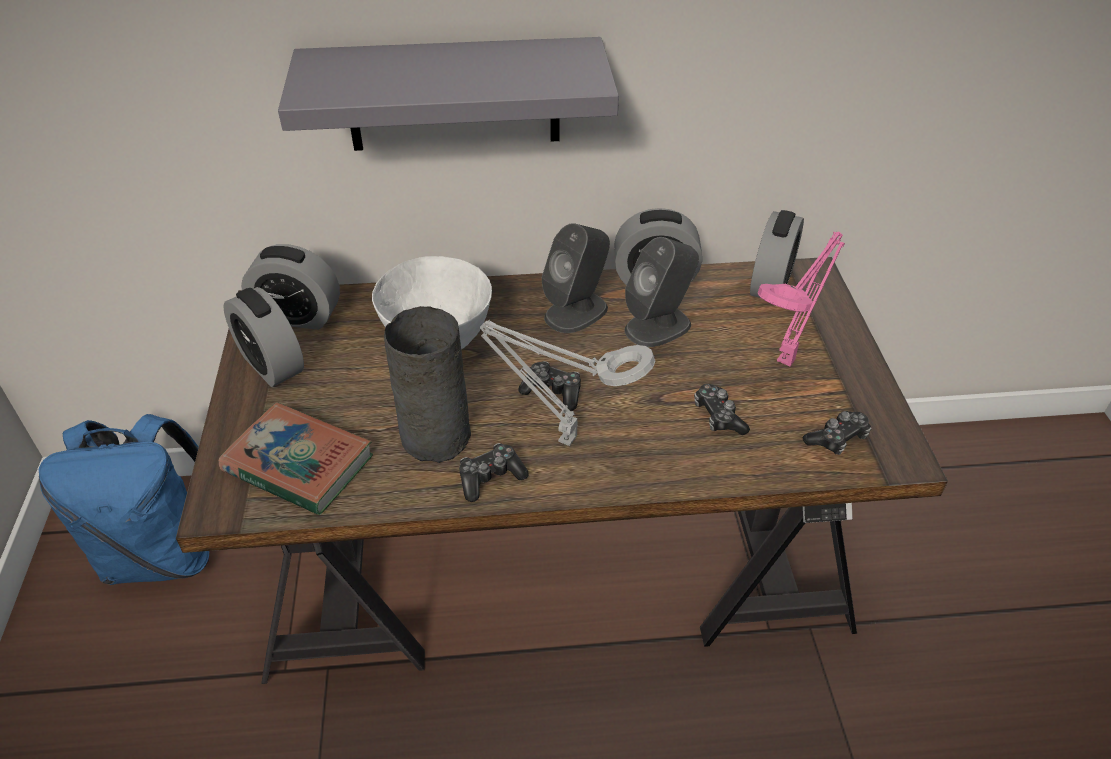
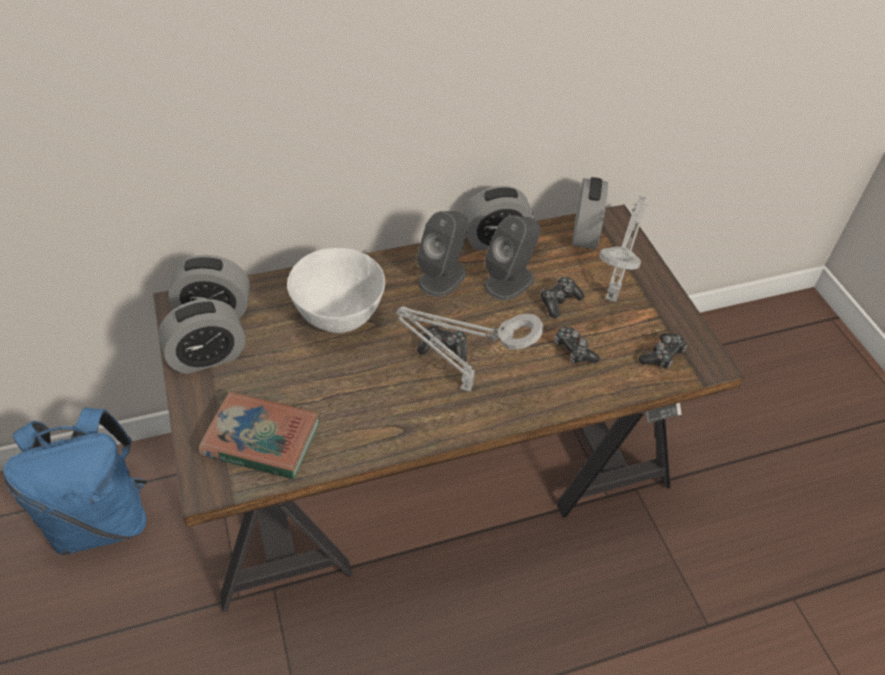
camera: 15 degrees left, 5 degrees up
alarm clock [223,287,304,387] -> alarm clock turned 60 degrees counterclockwise [158,299,245,374]
grey shelf [278,37,619,151] -> none
grey vase [384,306,471,463] -> none
game controller [459,443,529,502] -> game controller moved to [541,277,585,318]
pink table lamp [757,232,845,366] -> grey table lamp [599,196,647,302]

